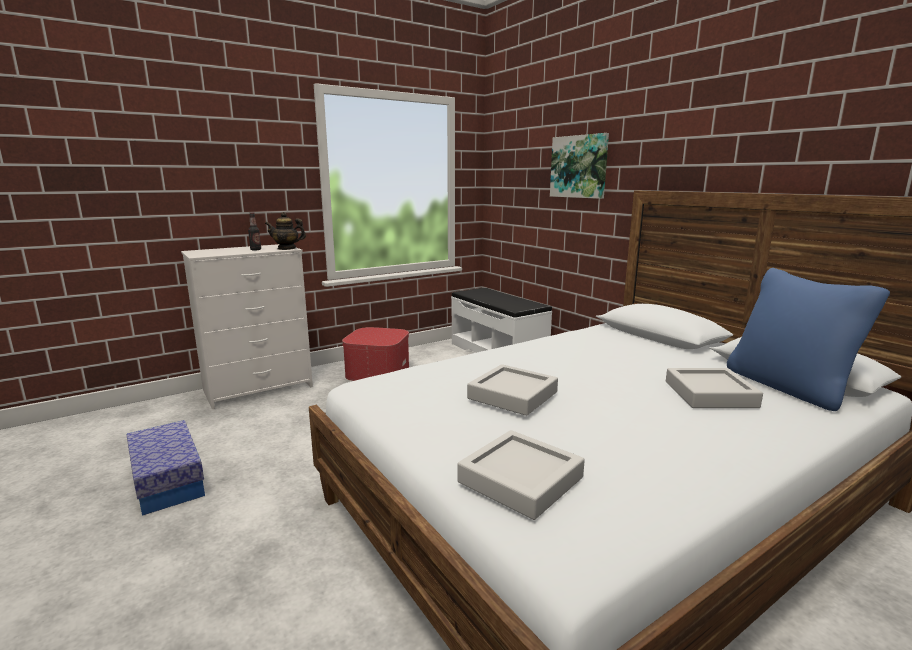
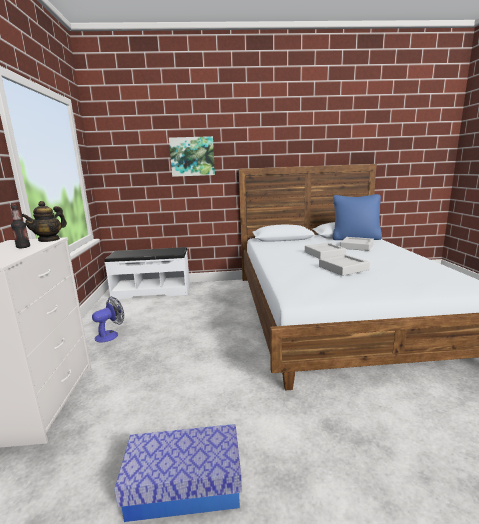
camera: 60 degrees left, 0 degrees up
ottoman [342,327,409,381] -> fan [92,297,124,343]
grey tray [457,430,585,520] -> grey tray moved to [305,243,346,259]

